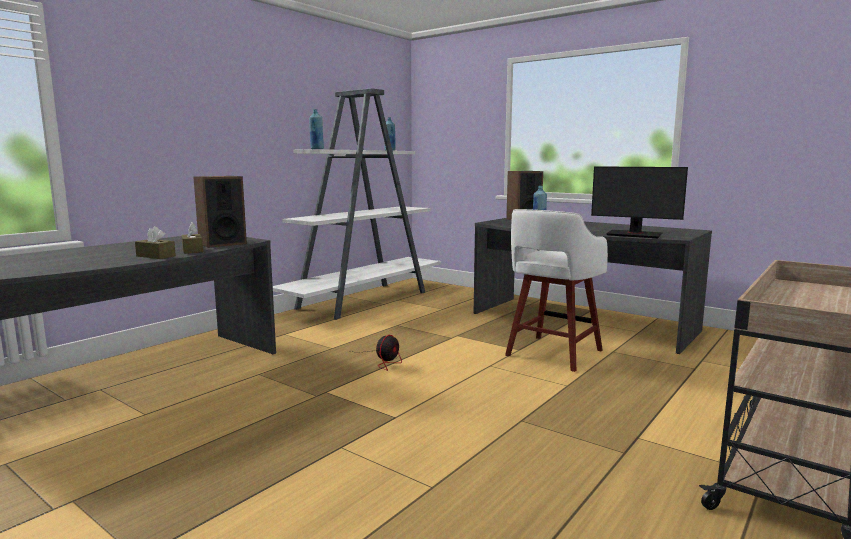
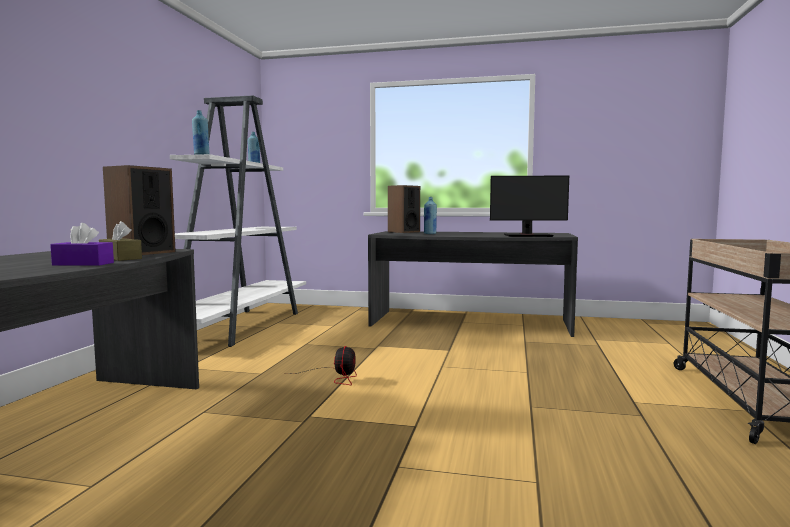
camera: 25 degrees left, 5 degrees down
brown tissue box [135,226,176,259] -> purple tissue box [50,223,114,266]
white stool [505,209,608,372] -> none

